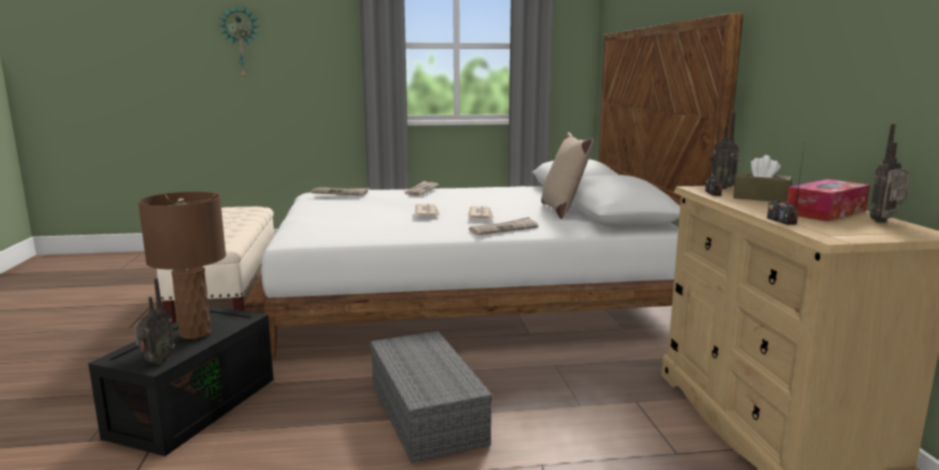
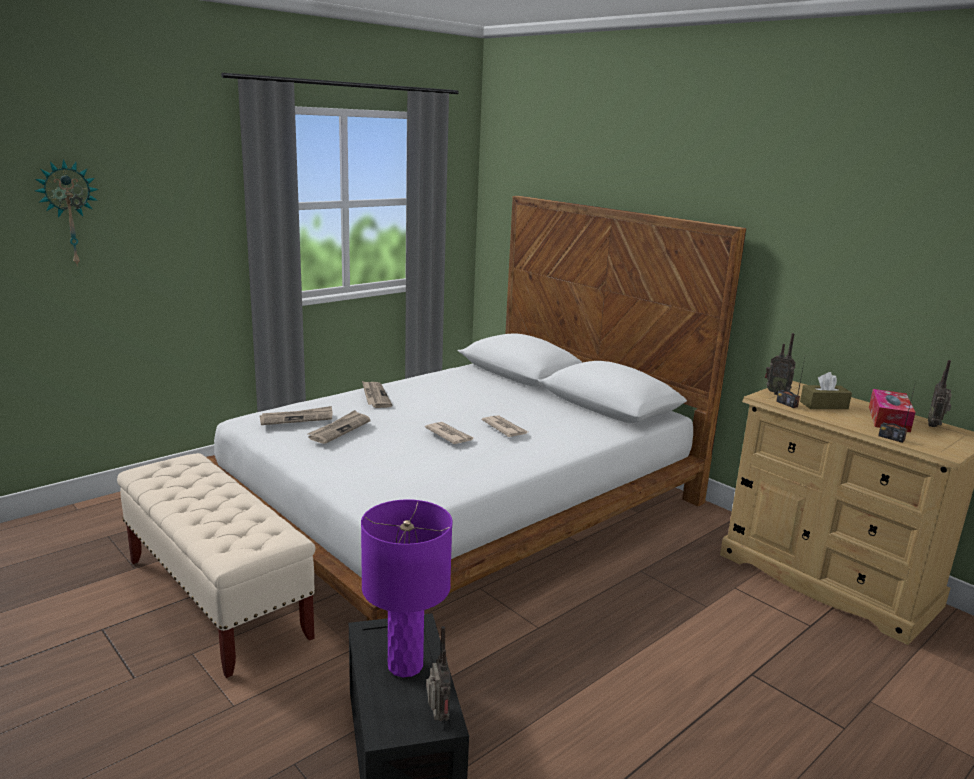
camera: 35 degrees left, 5 degrees up
brown table lamp [138,191,226,339] -> purple table lamp [361,499,453,677]
grey storage box [370,331,492,463] -> none
newspaper [469,217,538,235] -> newspaper moved to [308,410,371,444]
beige pillow [541,132,593,219] -> none

